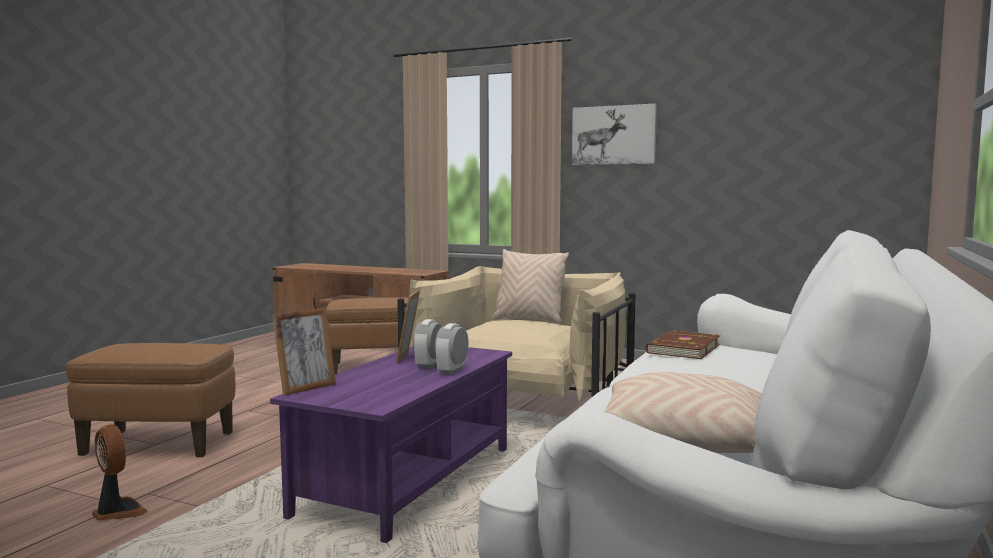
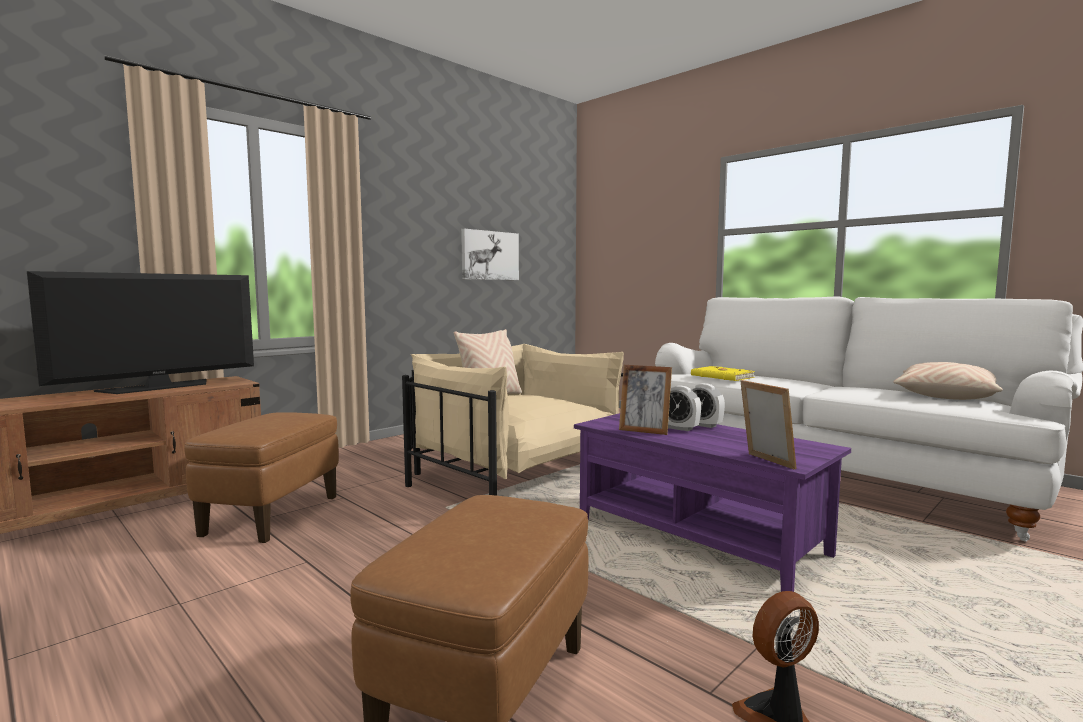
camera: 70 degrees left, 0 degrees up
picture [572,103,657,165] -> picture moved to [461,228,519,280]
brown book [646,330,720,359] -> yellow book [691,366,755,381]
none -> television [27,271,254,394]

